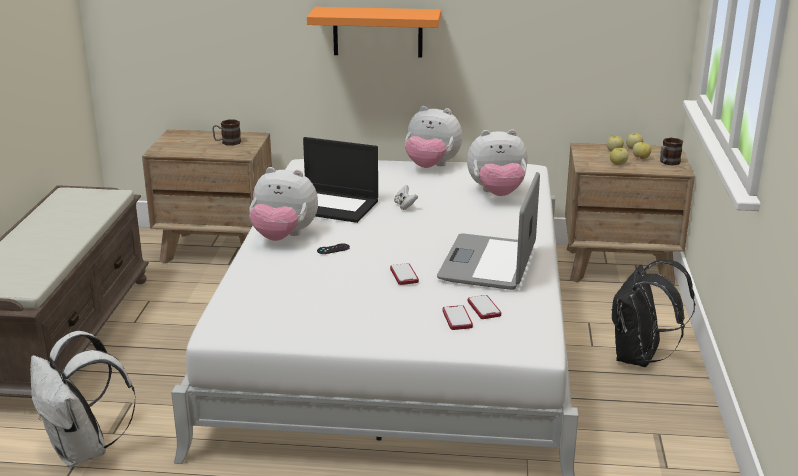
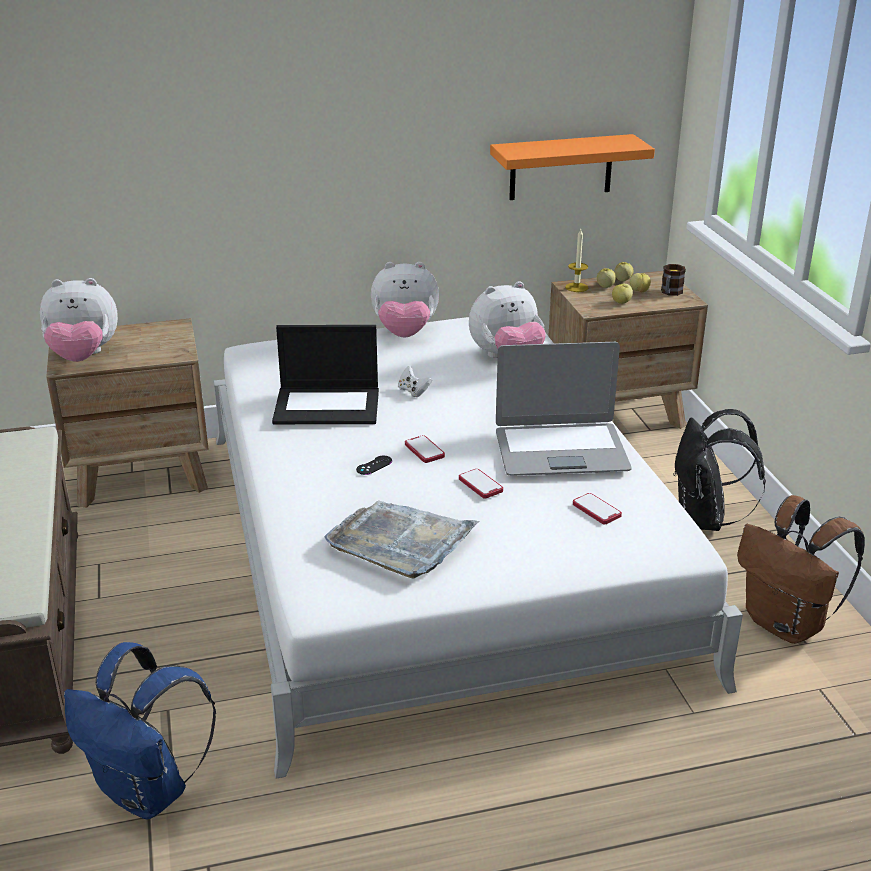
camera: 20 degrees left, 5 degrees up
white backpack [30,331,136,467] -> blue backpack [64,642,216,820]
mug [212,119,241,146] -> none
plush toy [249,167,318,241] -> plush toy moved to [40,278,118,362]
orange shelf [307,7,441,58] -> orange shelf moved to [490,134,655,200]
laptop [437,172,540,290] -> laptop turned 90 degrees counterclockwise [496,342,632,476]
phone [443,305,473,330] -> phone moved to [405,435,445,463]
none -> grey tray [324,501,479,578]
none -> candle [565,229,588,292]
none -> brown backpack [737,495,865,644]

